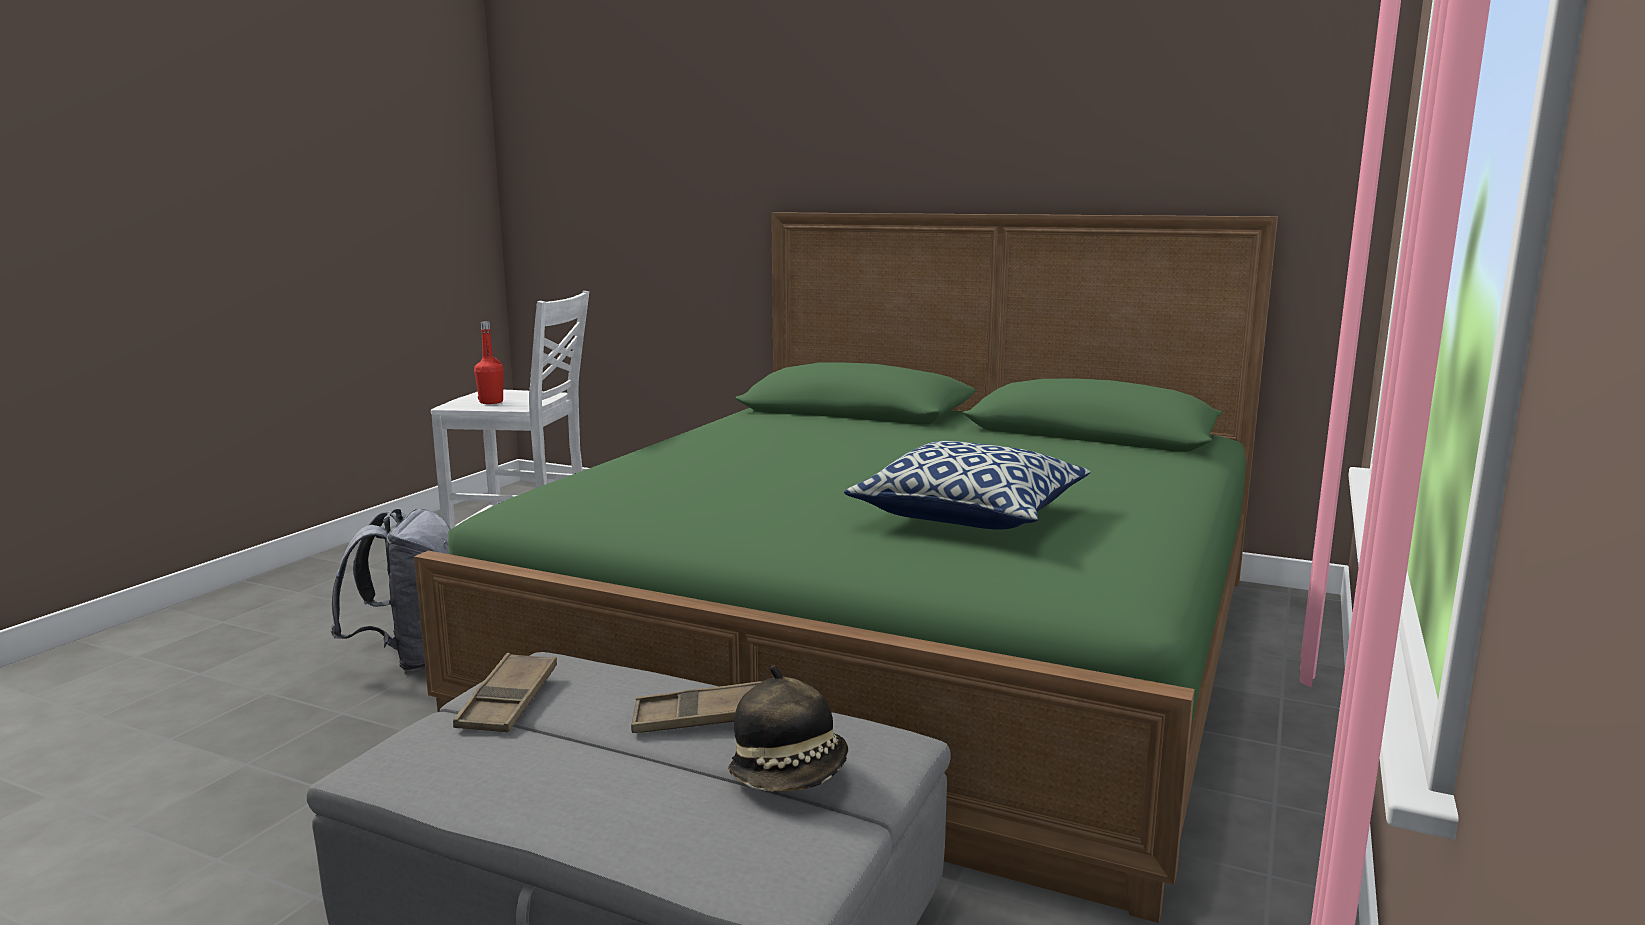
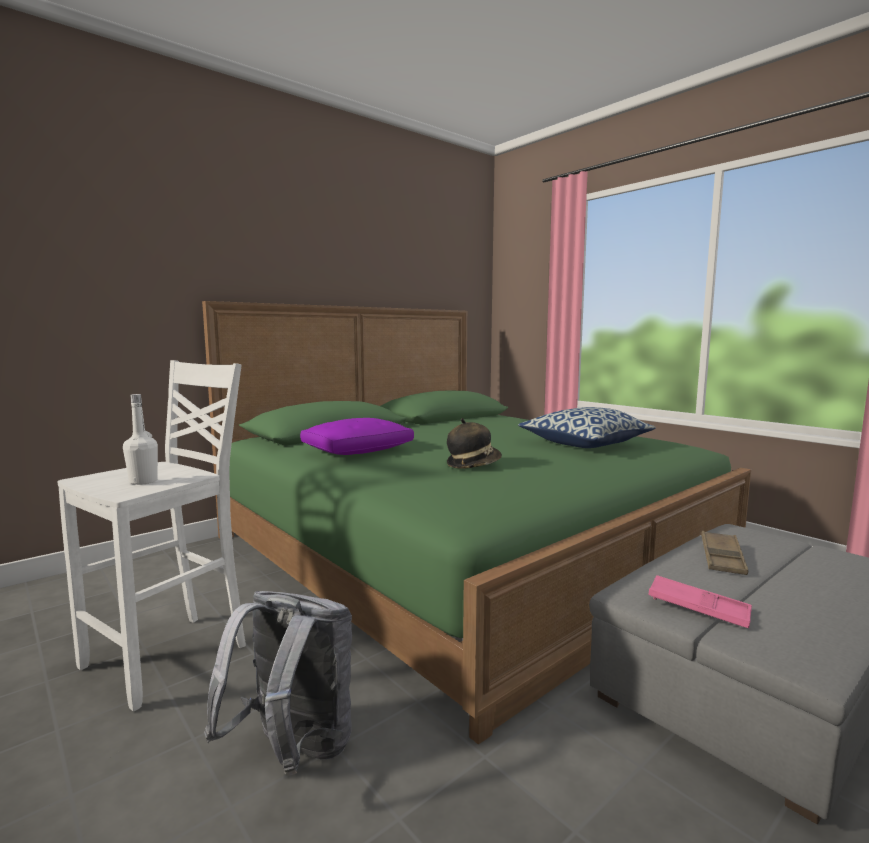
camera: 65 degrees left, 5 degrees down
brown tray [453,653,557,732] -> pink tray [648,575,752,628]
red bottle [474,321,504,404] -> white bottle [123,394,158,485]
hat [728,665,848,791] -> hat moved to [447,418,502,469]
none -> purple pillow [300,418,414,455]

